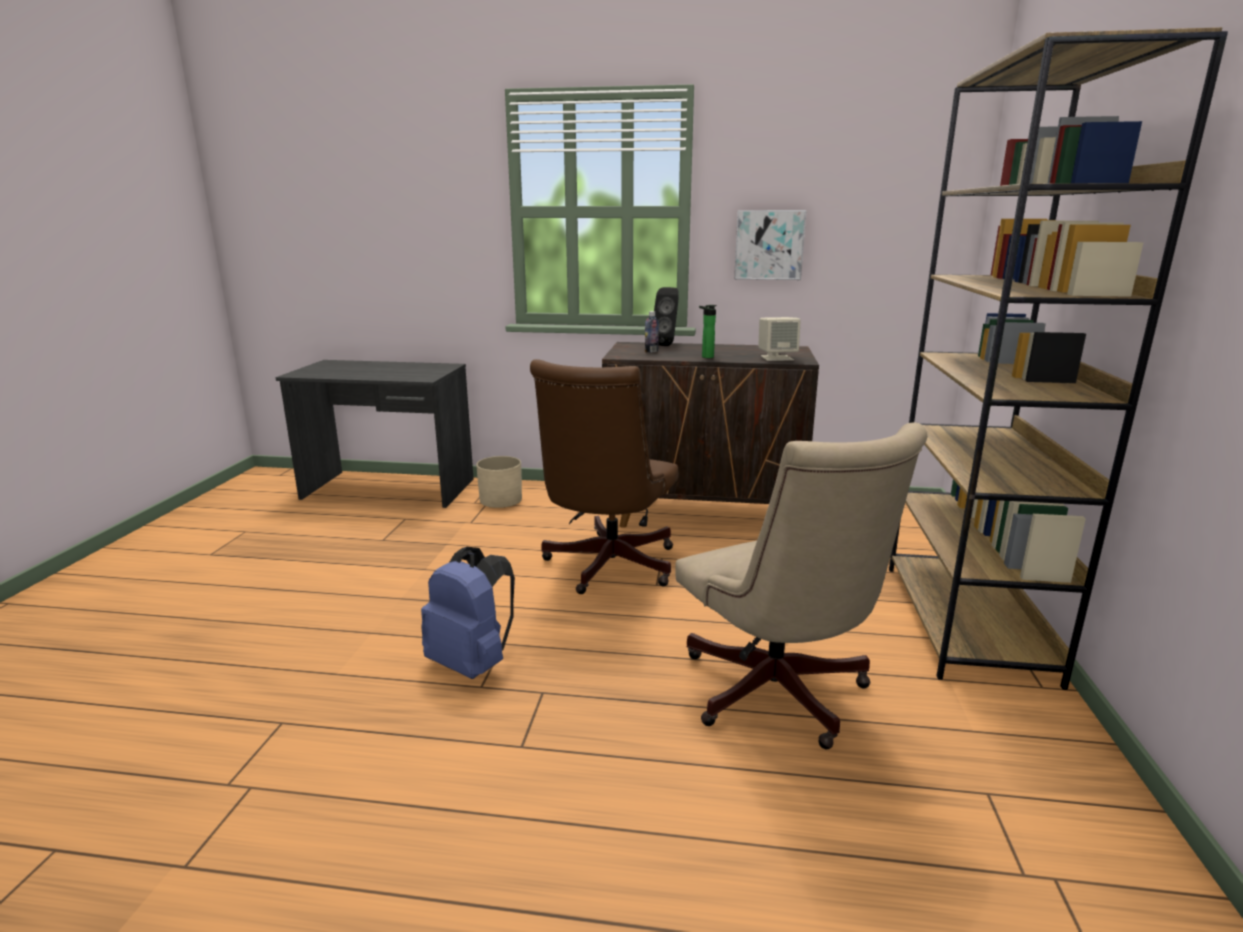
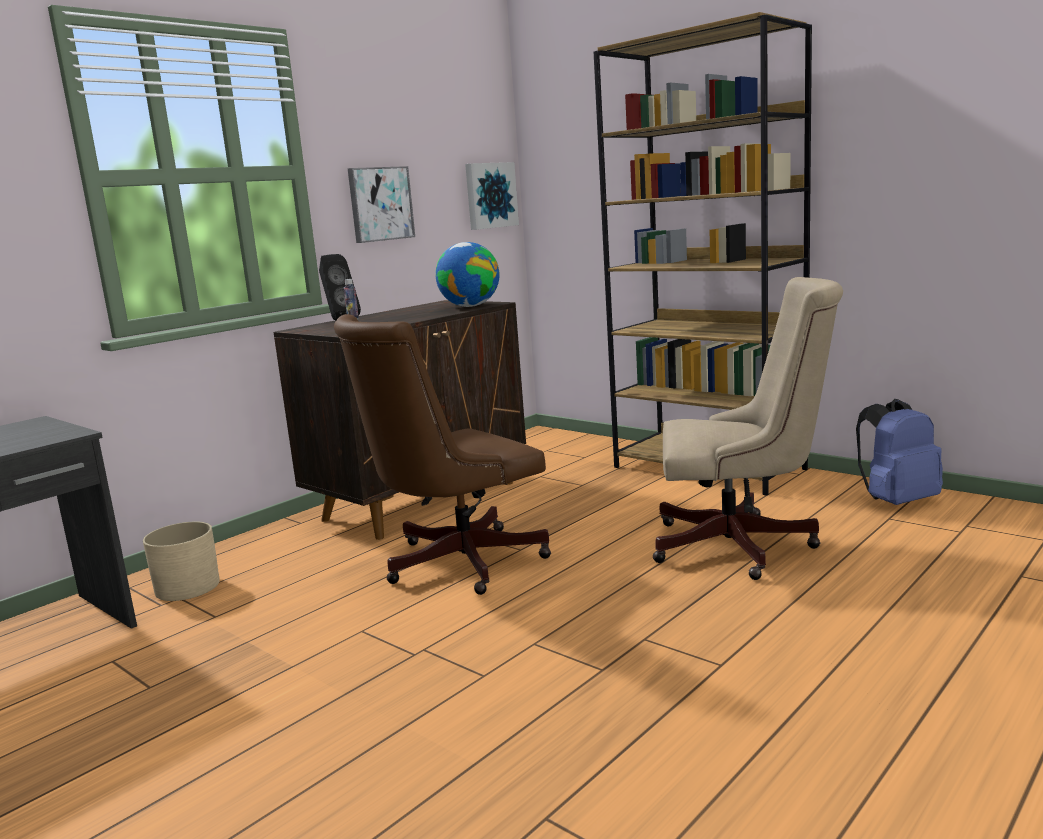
camera: 55 degrees left, 5 degrees down
blue backpack [421,547,515,679] -> blue backpack moved to [856,399,943,505]
brown office chair [530,359,679,594] -> brown office chair turned 90 degrees clockwise [334,314,551,595]
bottle [699,305,717,358] -> none
beige speaker [758,317,801,361] -> globe [435,242,500,307]
none -> picture [465,162,519,230]

